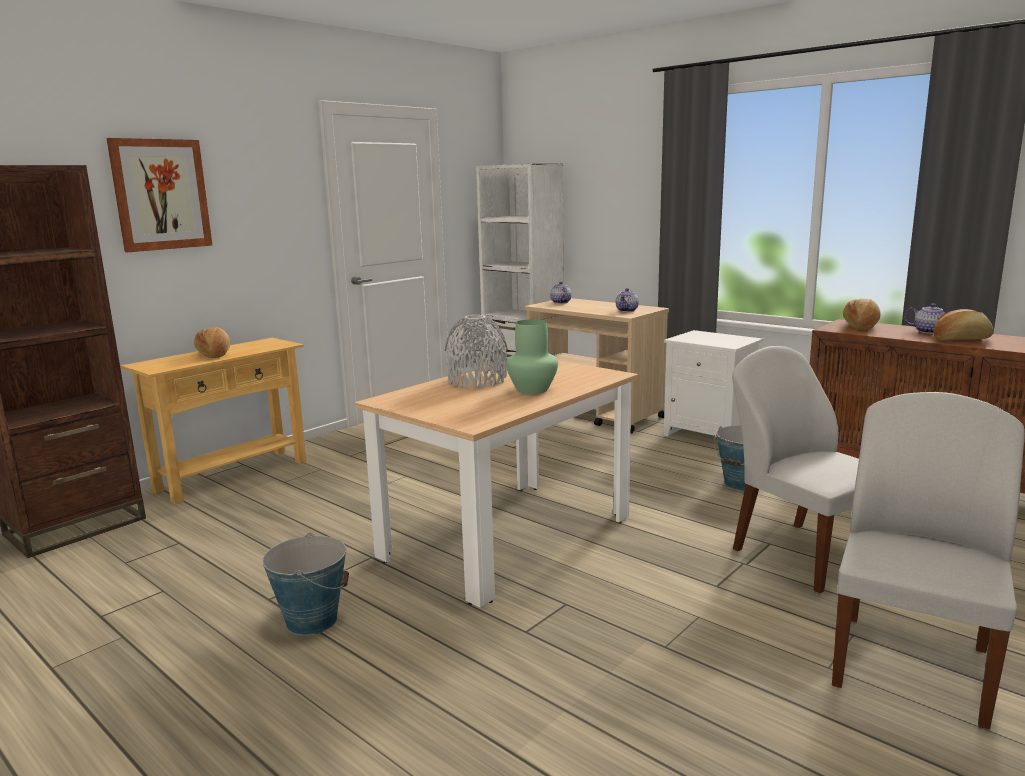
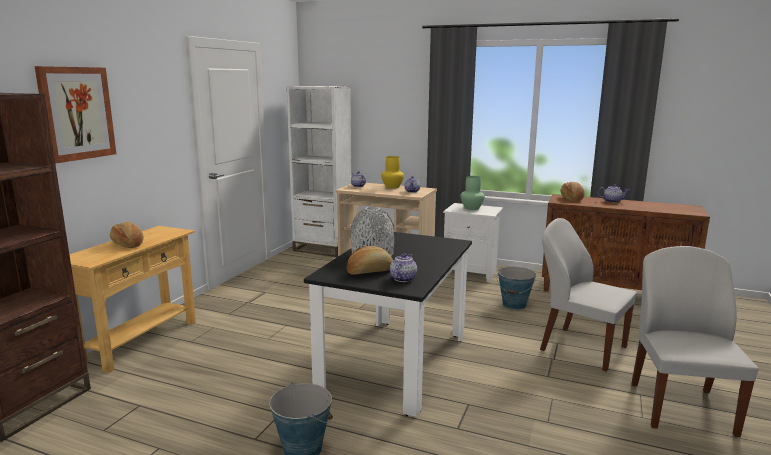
camera: 20 degrees left, 0 degrees up
beige dining table [355,360,638,608] -> black dining table [304,232,472,417]
green vase [506,319,558,394] -> green vase moved to [461,176,485,210]
bread [933,309,994,341] -> bread moved to [347,246,393,275]
none -> yellow vase [381,156,404,188]
none -> teapot [390,253,417,282]

